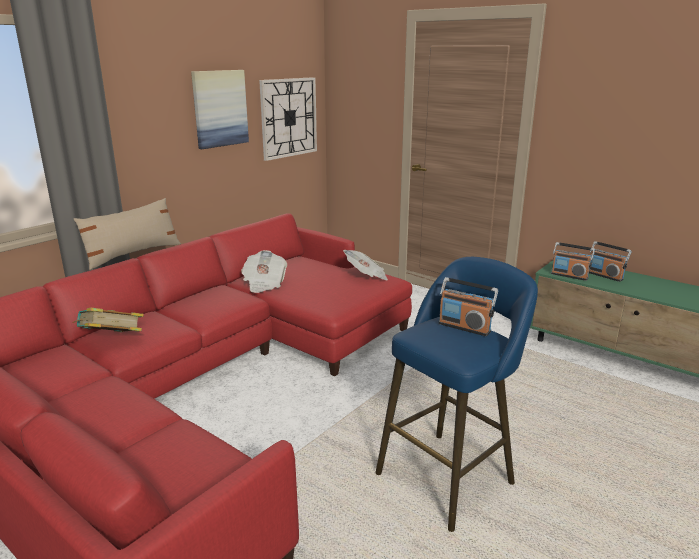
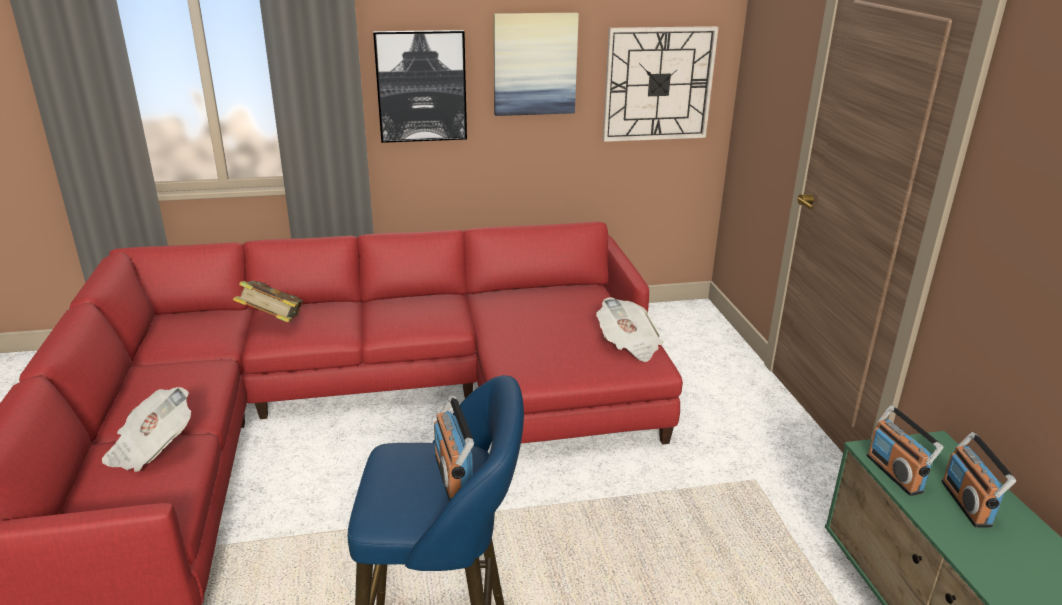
camera: 40 degrees right, 5 degrees up
beige pillow [74,198,181,270] -> none
newspaper [241,250,287,293] -> newspaper moved to [102,387,191,472]
none -> picture [373,30,467,143]

